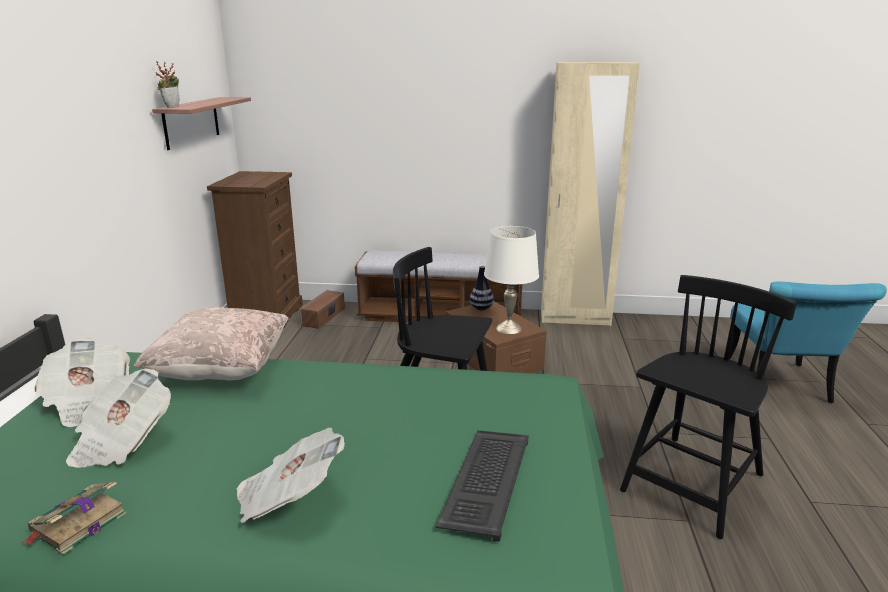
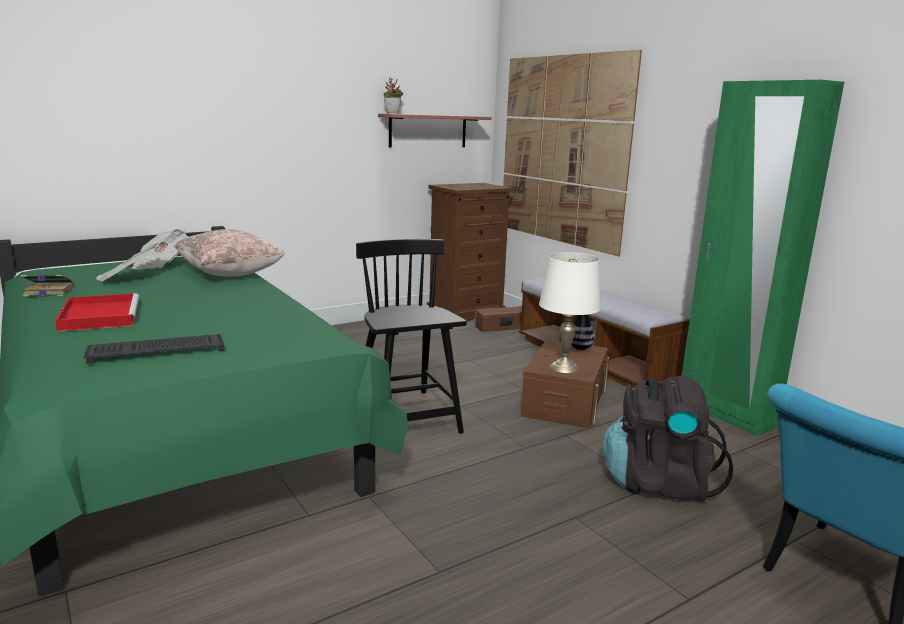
camera: 50 degrees right, 5 degrees down
newspaper [237,427,345,523] -> red tray [55,293,139,332]
beige wardrobe [541,62,640,326] -> green wardrobe [682,80,844,436]
black chair [620,275,797,539] -> none
none -> picture [503,50,642,257]
none -> black backpack [603,375,733,503]

